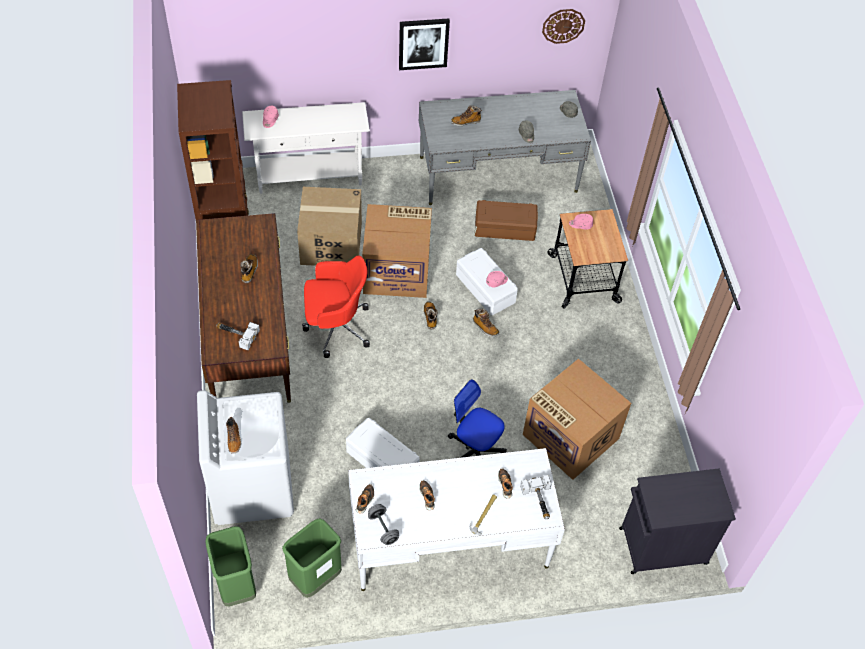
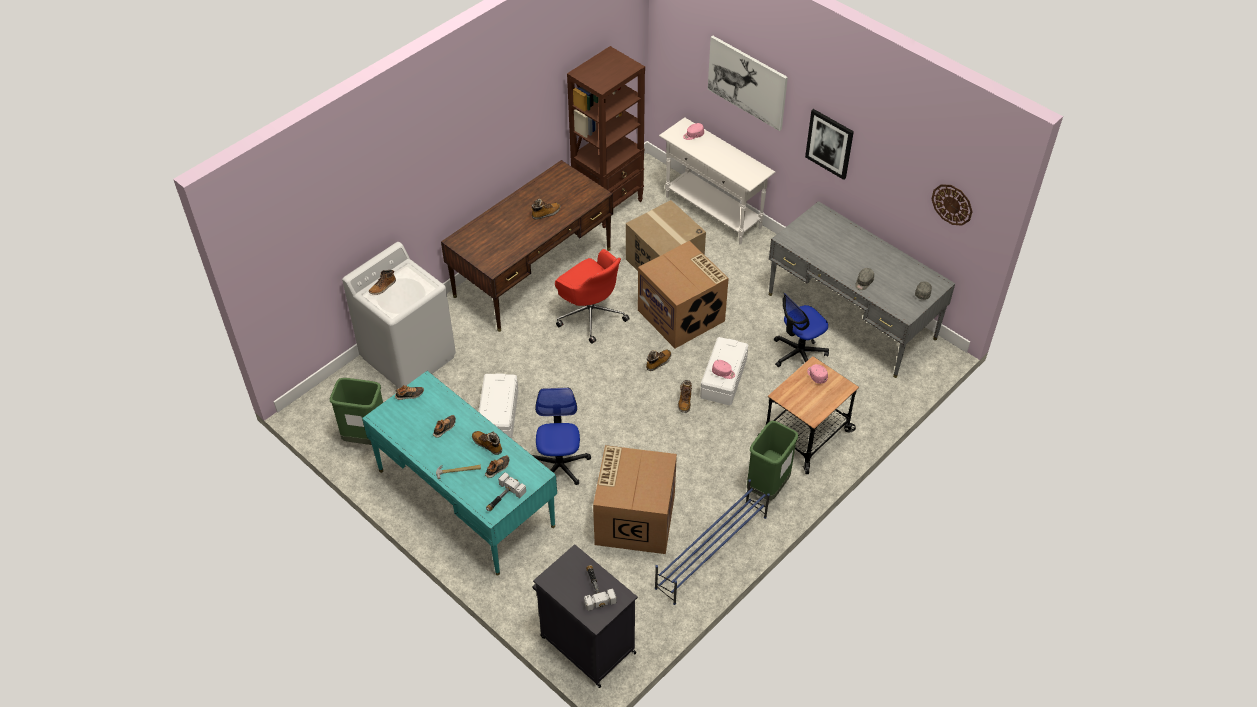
camera: 55 degrees right, 5 degrees down
green trash can [205,526,256,607] -> green trash can moved to [747,421,798,500]
hammer [216,322,260,350] -> hammer moved to [584,565,617,611]
white desk [348,448,565,591] -> turquoise desk [362,371,557,576]
grey dumbbell [368,504,399,545] -> none
boot [451,106,482,126] -> boot moved to [472,431,502,455]
brown storage box [475,200,538,241] -> office chair [774,293,829,367]
none -> blue shoe rack [655,479,770,605]
none -> picture [708,36,788,131]

